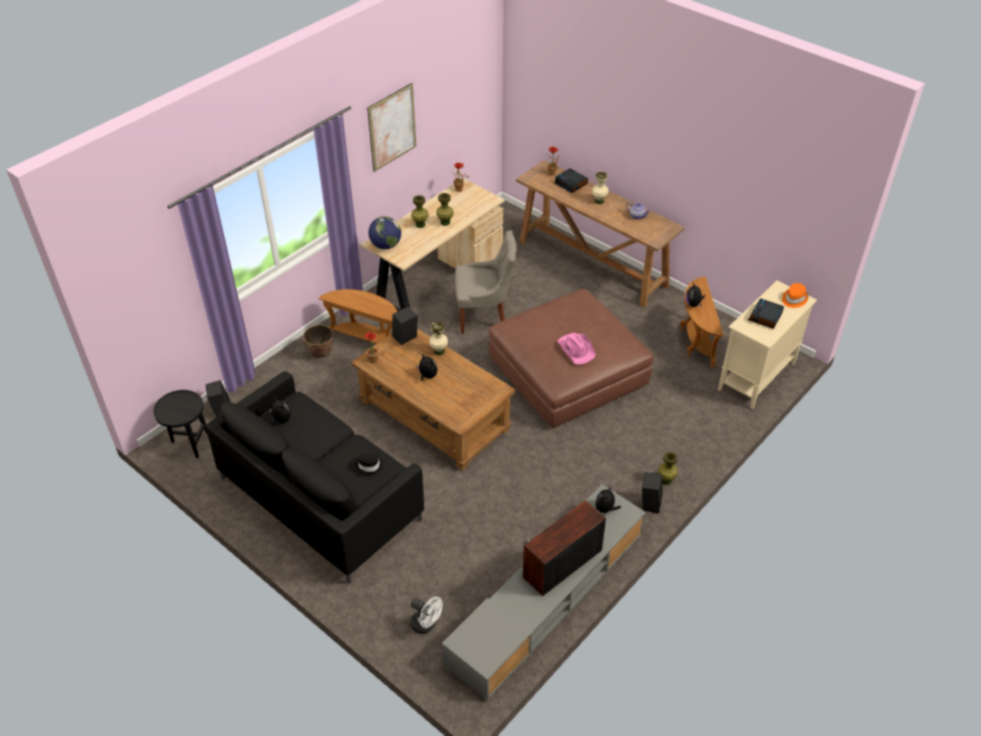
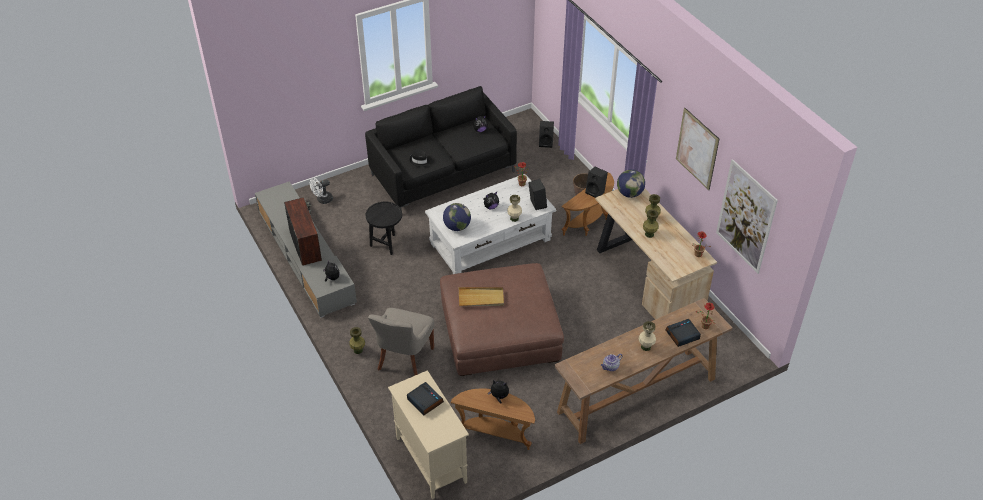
camera: 110 degrees right, 0 degrees up
black side table [153,390,207,458] -> black side table moved to [366,202,402,255]
brown coffee table [351,329,516,471] -> white coffee table [425,174,556,274]
grey chair [455,230,517,334] -> grey chair moved to [368,308,434,376]
pink hat [557,333,596,365] -> beige tray [459,287,504,306]
black speaker [642,472,663,513] -> black speaker moved to [585,167,608,198]
orange hat [782,283,808,308] -> none
none -> globe [443,203,471,231]
none -> picture [716,159,778,274]

